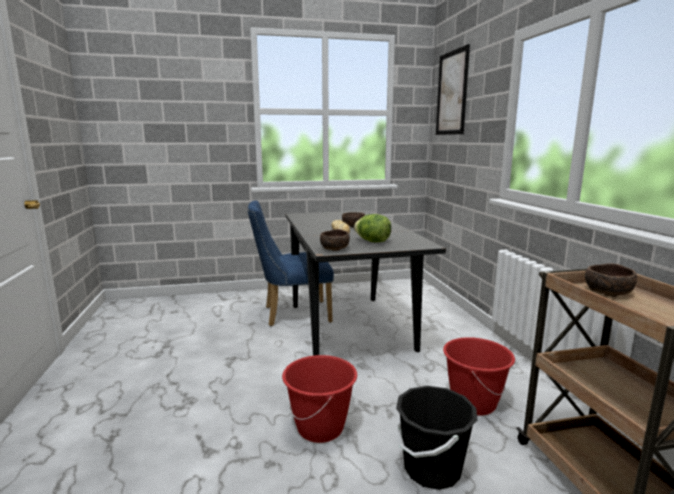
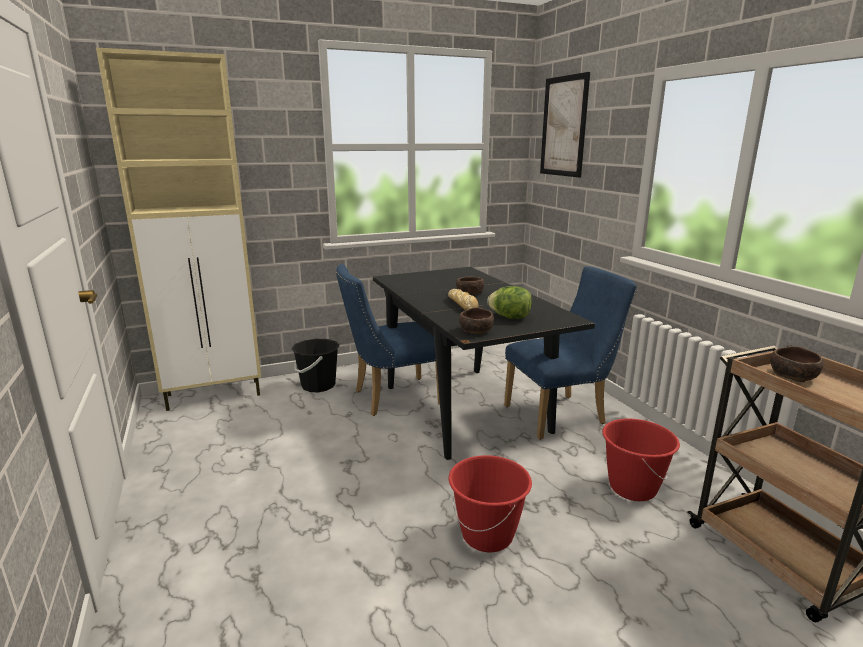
camera: 10 degrees left, 5 degrees up
black bucket [396,386,478,490] -> black bucket moved to [291,339,340,392]
none -> beige cabinet [96,48,261,411]
none -> blue chair [504,266,637,440]

